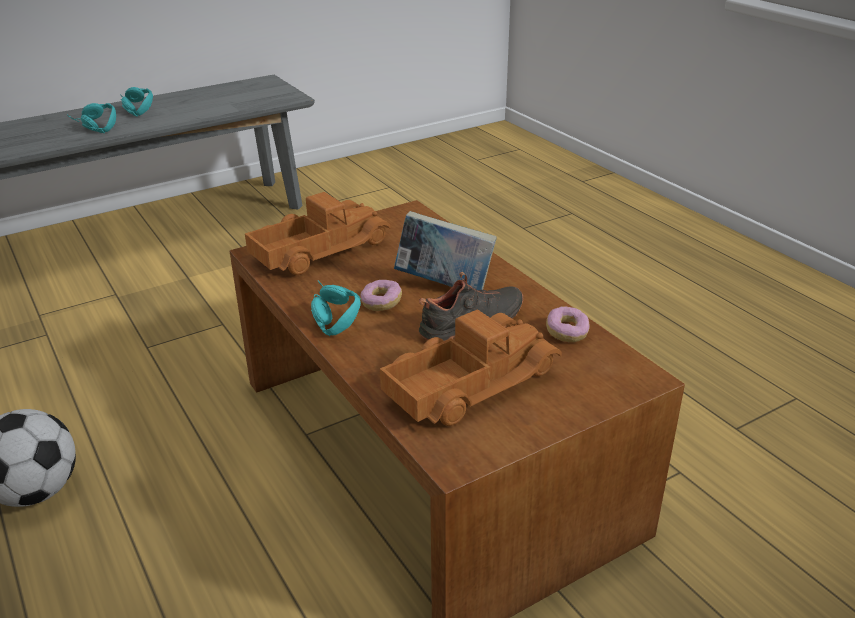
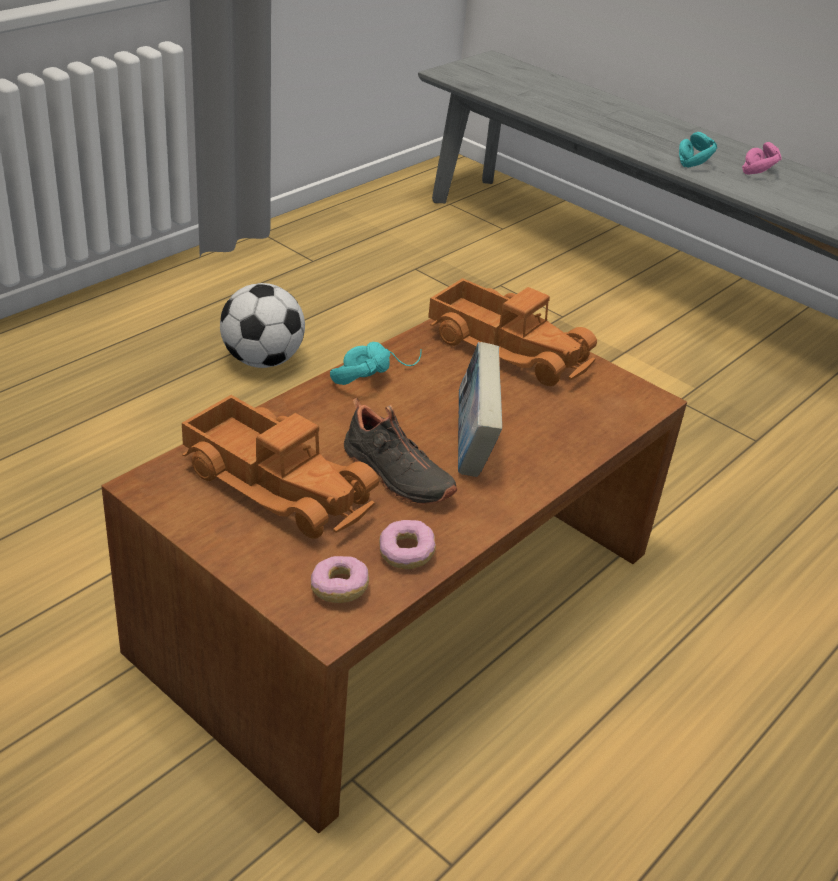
camera: 70 degrees right, 5 degrees up
turquoise headphones [120,87,153,117] -> pink headphones [742,142,781,175]
donut [360,280,402,311] -> donut moved to [311,556,369,603]

